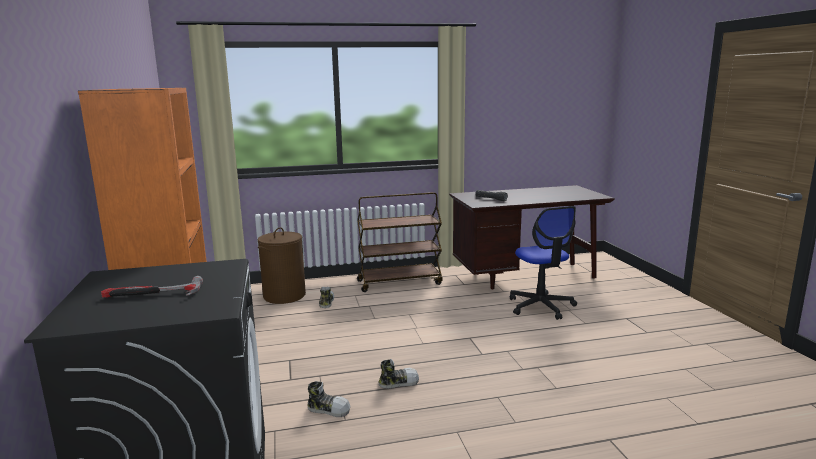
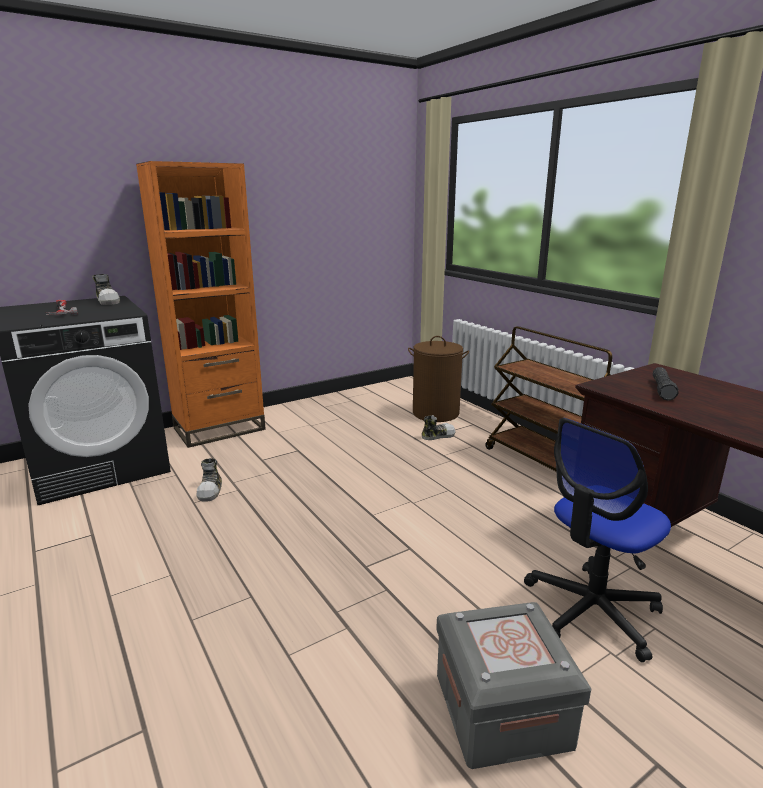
camera: 70 degrees right, 5 degrees up
shoe [378,359,419,389] -> shoe moved to [92,274,120,305]
none -> grey storage box [436,602,591,769]

